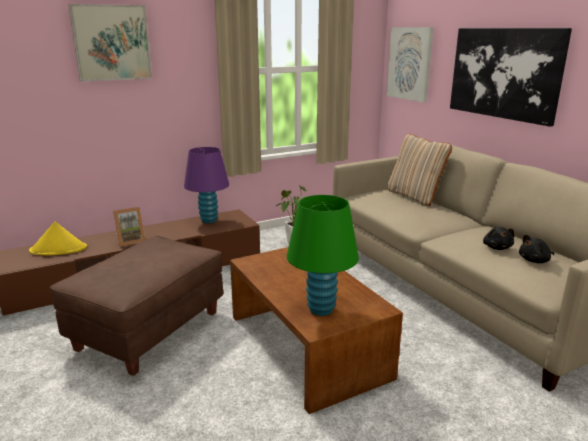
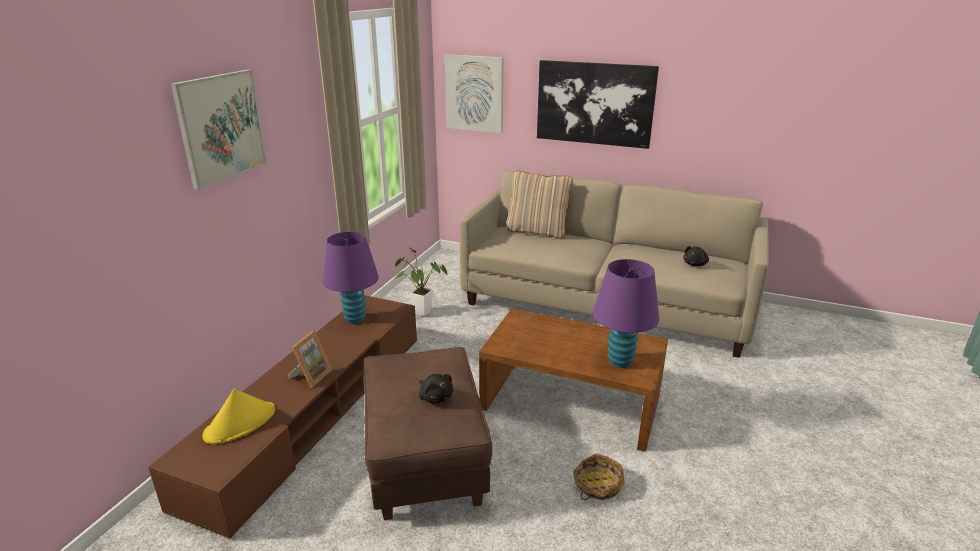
camera: 40 degrees left, 5 degrees up
green table lamp [287,195,359,316] -> purple table lamp [593,259,659,368]
black plush toy [483,227,515,250] -> black plush toy moved to [419,374,453,404]
none -> basket [573,454,625,500]

